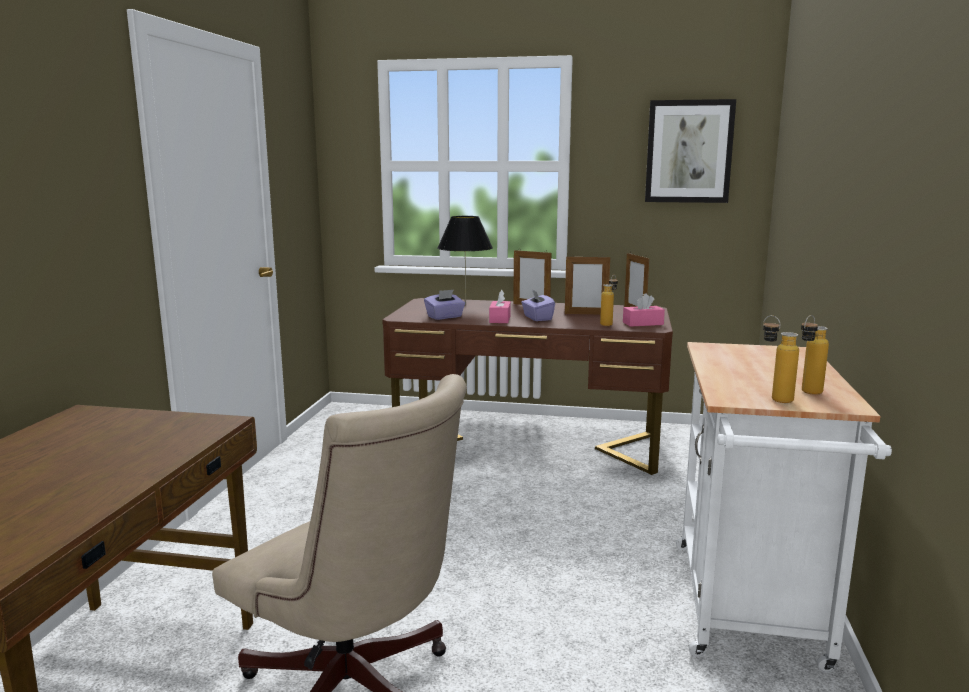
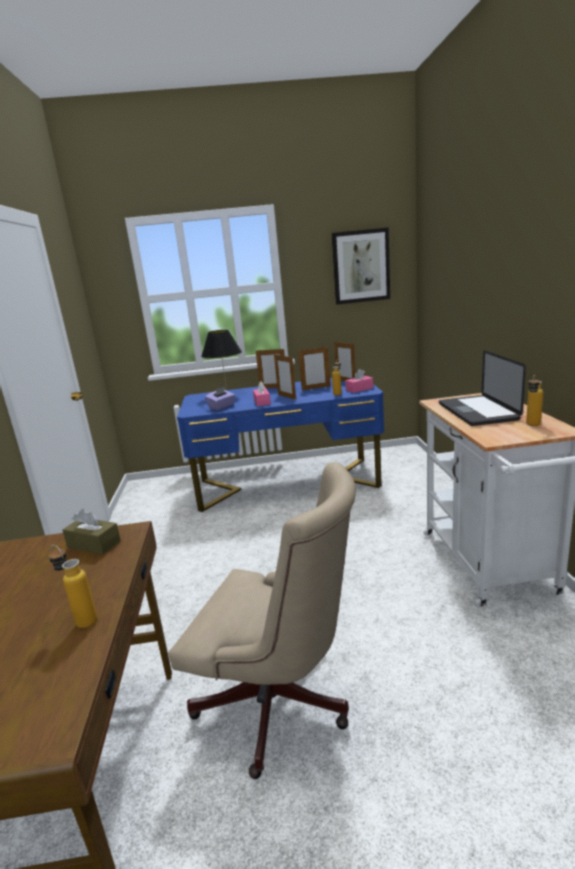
camera: 15 degrees left, 5 degrees up
brown desk [382,298,673,475] -> blue desk [177,378,384,512]
purple tissue box [521,289,555,321] -> picture frame [274,353,296,400]
bottle [763,315,799,403] -> bottle moved to [49,545,97,628]
none -> brown tissue box [62,509,121,555]
none -> laptop [439,350,526,426]

